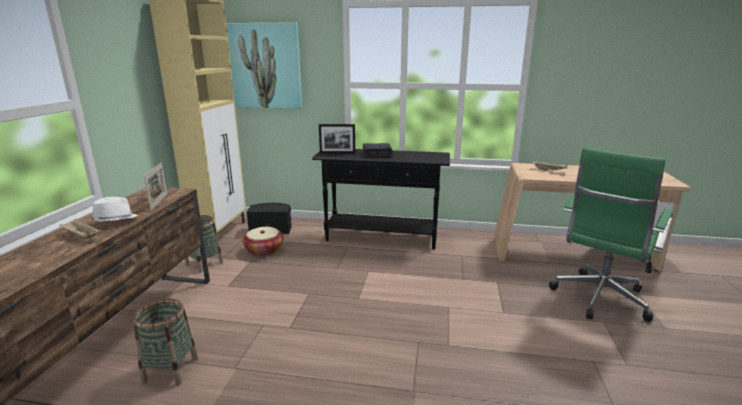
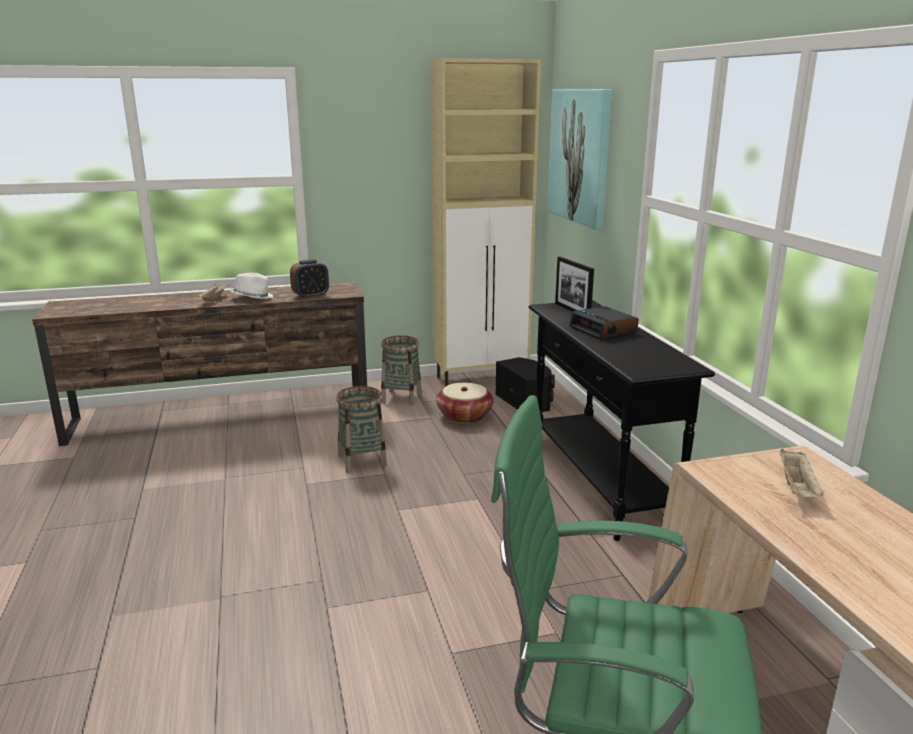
camera: 65 degrees right, 0 degrees up
basket [134,299,198,386] -> basket moved to [336,386,387,473]
picture frame [144,162,167,211] -> alarm clock [290,259,329,299]

